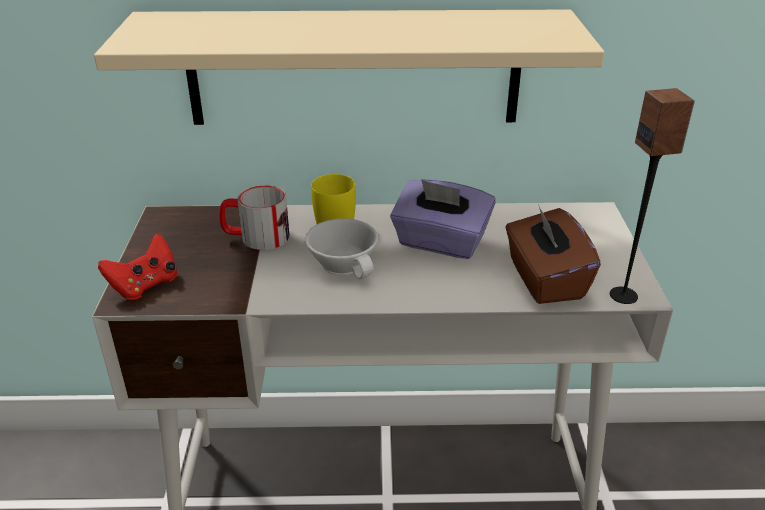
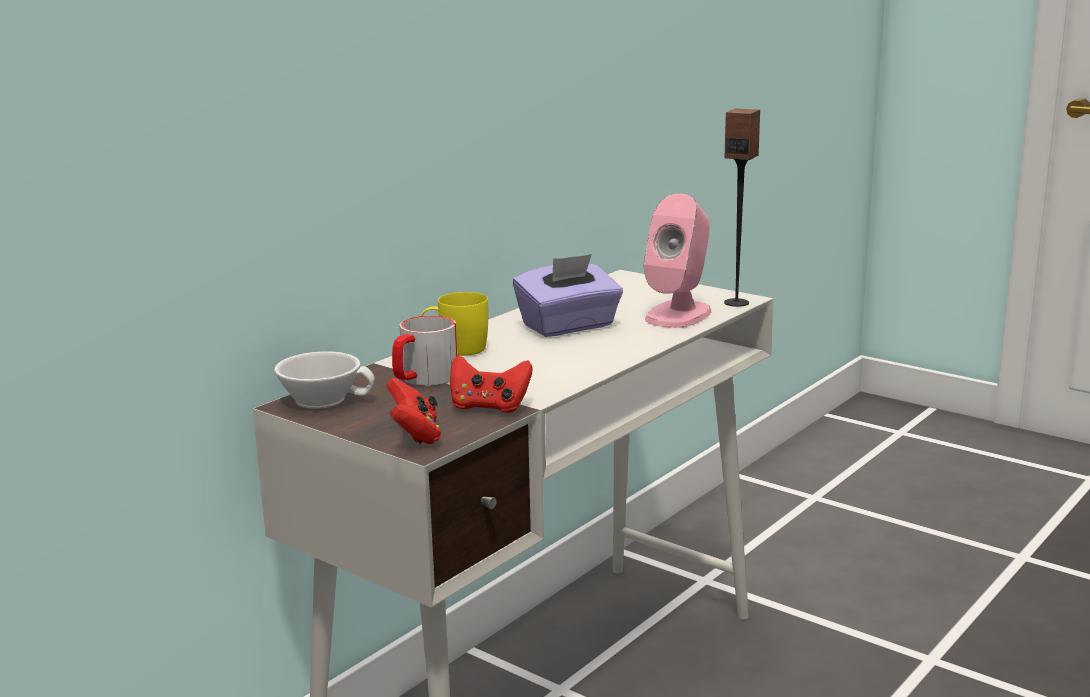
camera: 50 degrees left, 15 degrees down
beige shelf [94,9,605,125] -> none
white cup [305,218,378,279] -> white cup moved to [274,352,375,409]
brown tissue box [506,204,601,304] -> pink speaker [643,194,711,328]
none -> red game controller [450,355,533,413]

